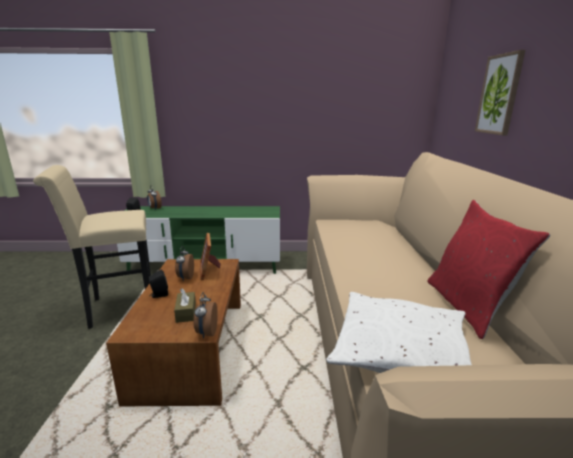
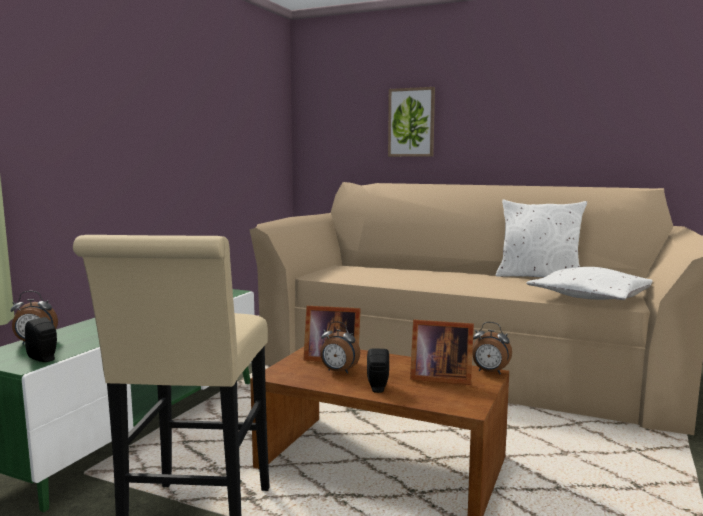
camera: 65 degrees left, 10 degrees down
brown tissue box [174,288,196,323] -> picture frame [410,320,474,385]
red pillow [427,200,551,339] -> white pillow [496,199,587,278]

